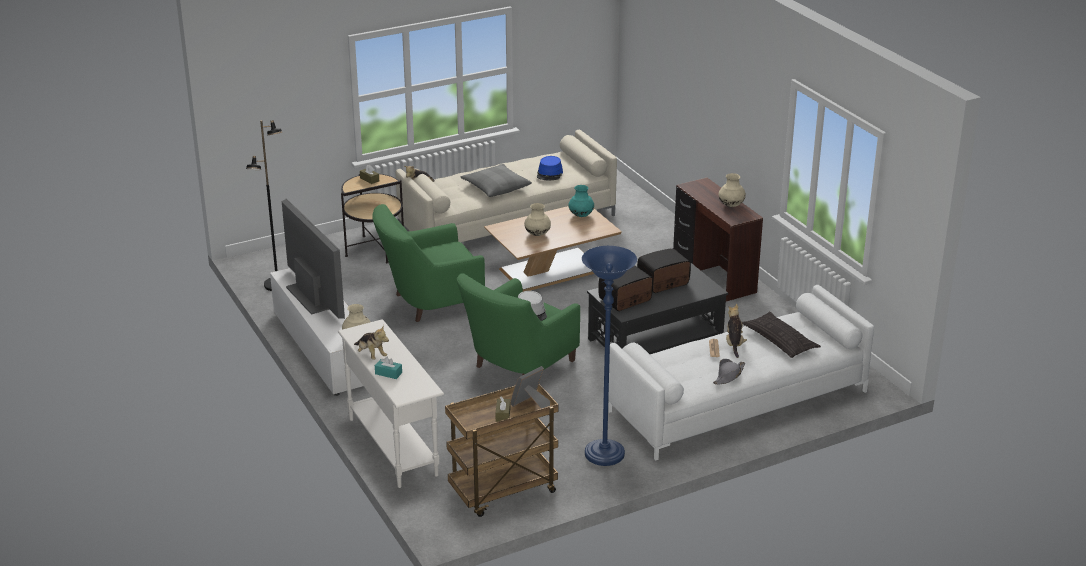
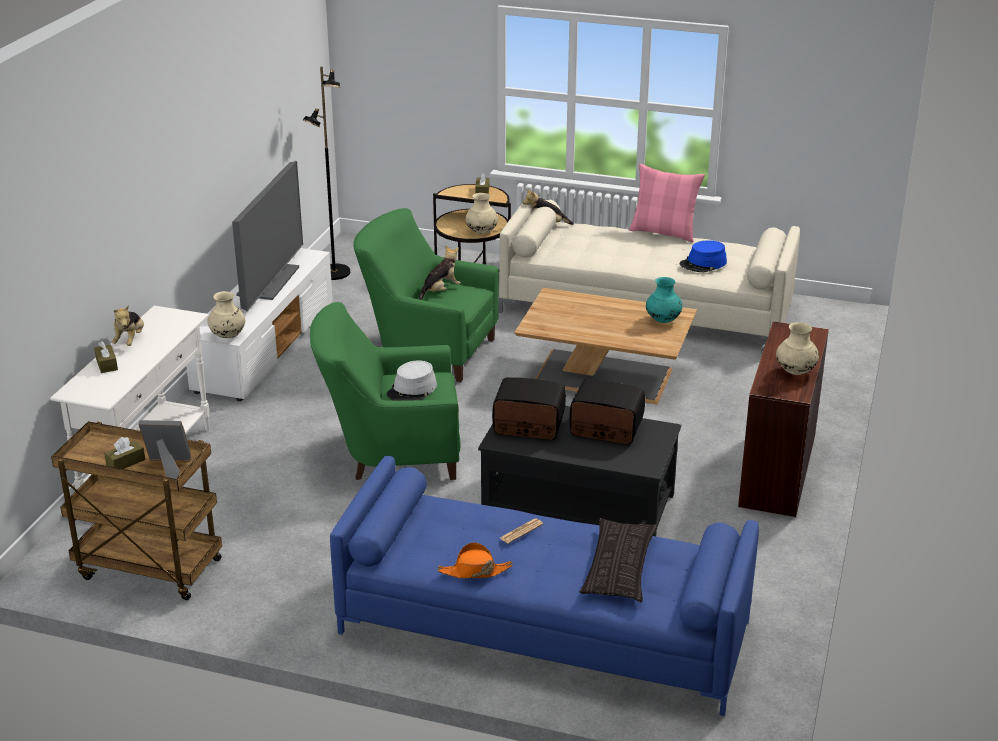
camera: 45 degrees right, 0 degrees up
turquoise tissue box [375,357,402,379] -> brown tissue box [94,341,118,373]
grey pillow [461,164,532,197] -> none
beige vase [524,203,551,236] -> beige vase moved to [465,193,498,234]
blue floor lamp [582,246,637,466] -> none
white sofa [608,285,874,460] -> blue sofa [330,456,759,716]
grey hat [713,359,745,385] -> orange hat [437,542,512,578]
plush toy [726,304,747,358] -> plush toy moved to [419,246,461,300]
none -> pink pillow [629,164,705,242]

